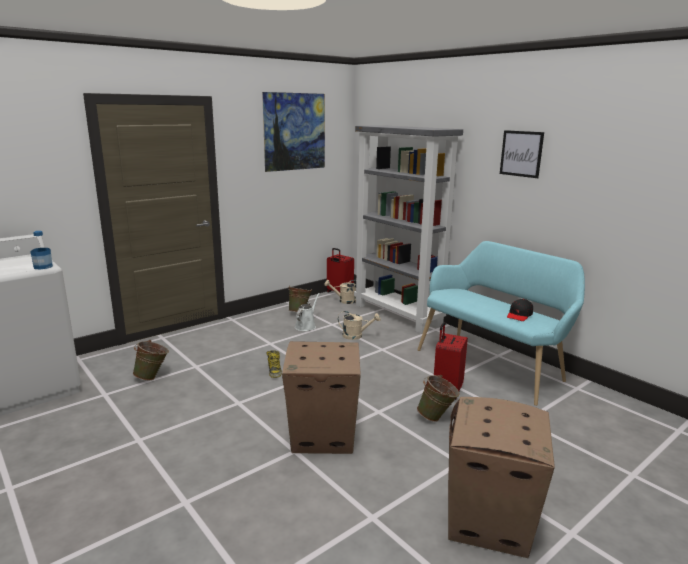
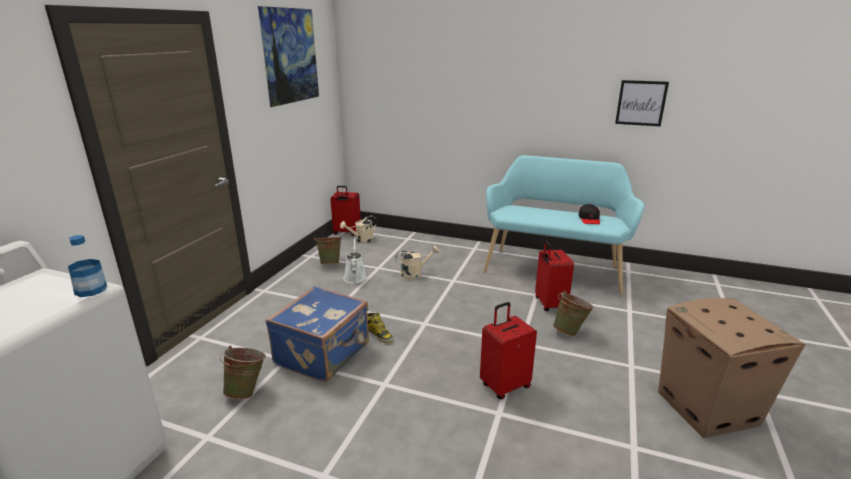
camera: 30 degrees left, 5 degrees up
cardboard box [282,341,361,454] -> red suitcase [480,302,537,399]
grey bookcase [354,125,463,334] -> none
picture [500,130,544,178] -> picture moved to [615,80,669,127]
none -> blue suitcase [265,286,369,382]

